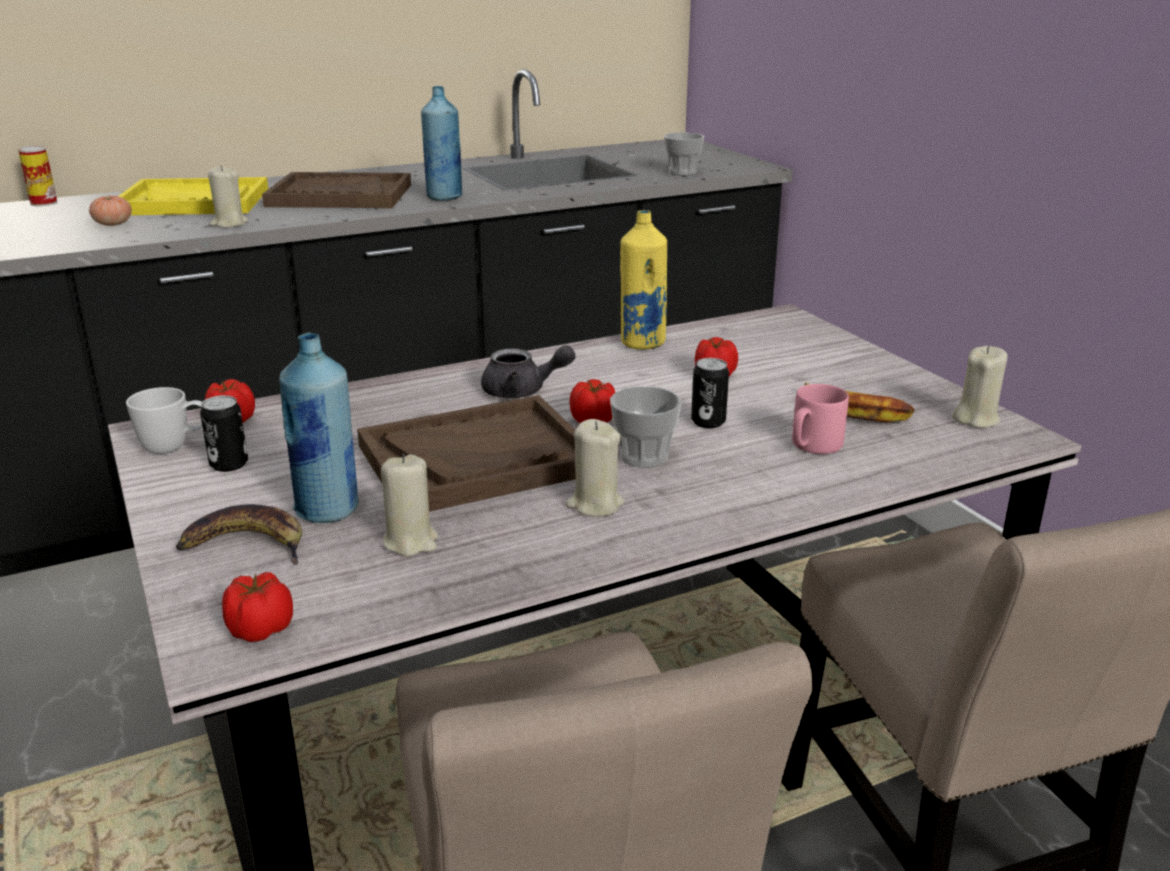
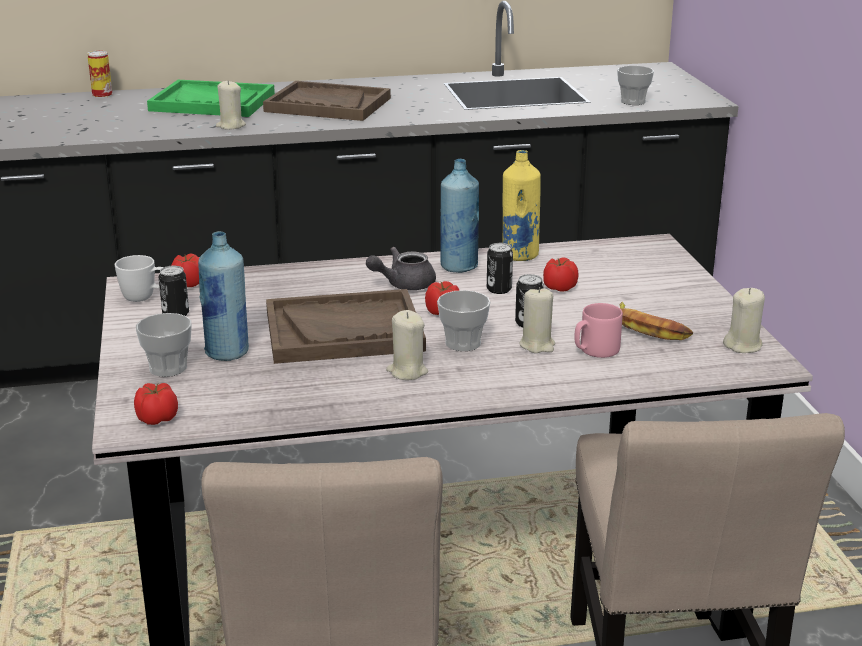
camera: 15 degrees right, 0 degrees up
tomato [89,196,132,226] -> none
yellow tray [119,177,268,215] -> green tray [147,80,275,117]
banana [176,504,302,565] -> cup [136,313,192,377]
beige candle [381,454,438,557] -> beige candle moved to [520,287,555,353]
blue bottle [421,86,463,201] -> blue bottle moved to [441,159,479,273]
grey teapot [481,345,576,398] -> grey teapot turned 135 degrees clockwise [366,247,436,290]
none -> can [487,243,513,294]

